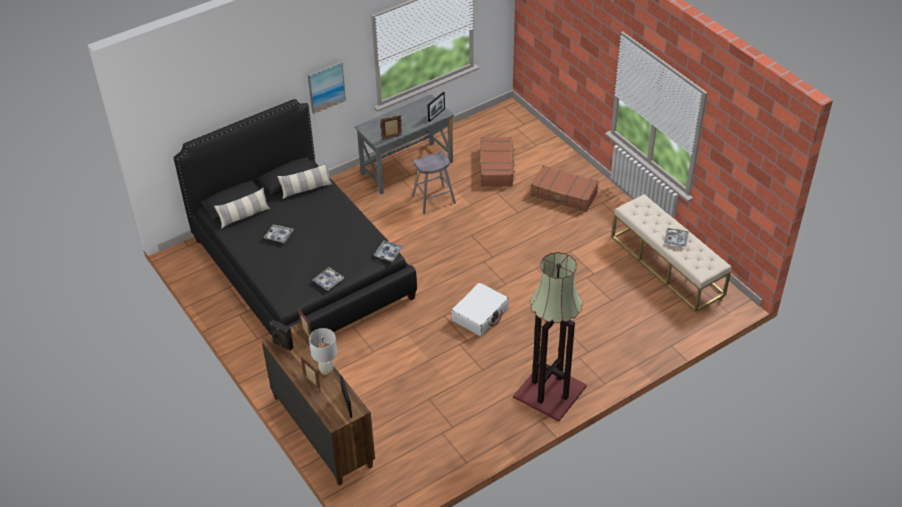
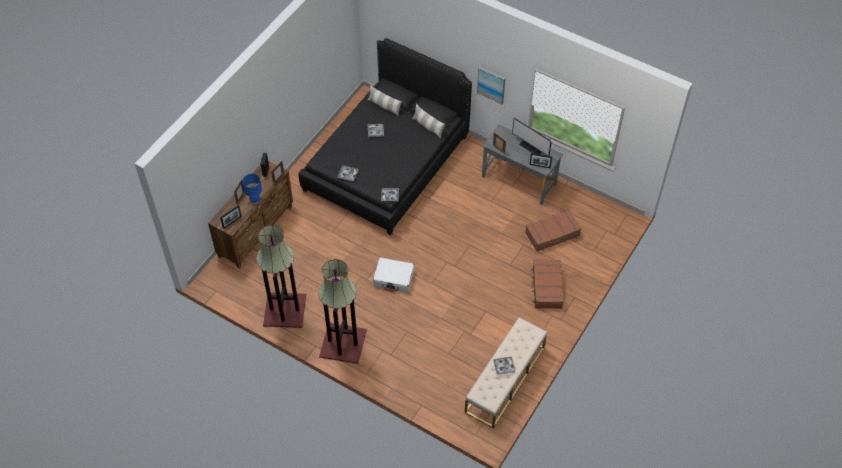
camera: 65 degrees right, 10 degrees up
white table lamp [309,328,337,375] -> blue table lamp [242,174,262,204]
grey stool [412,151,456,214] -> none
none -> floor lamp [256,225,306,328]
none -> monitor [512,118,552,156]

